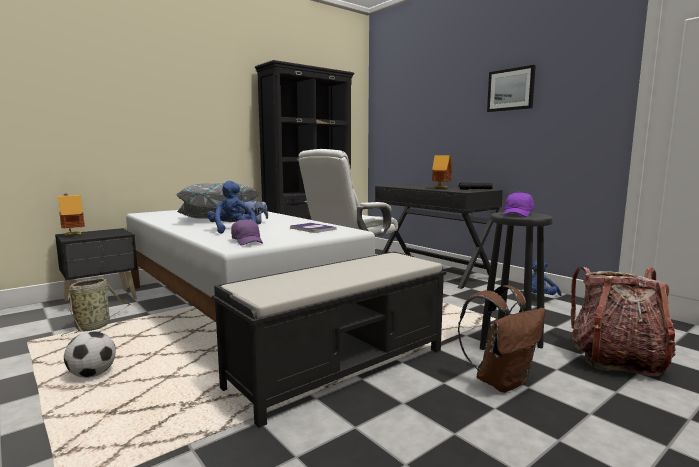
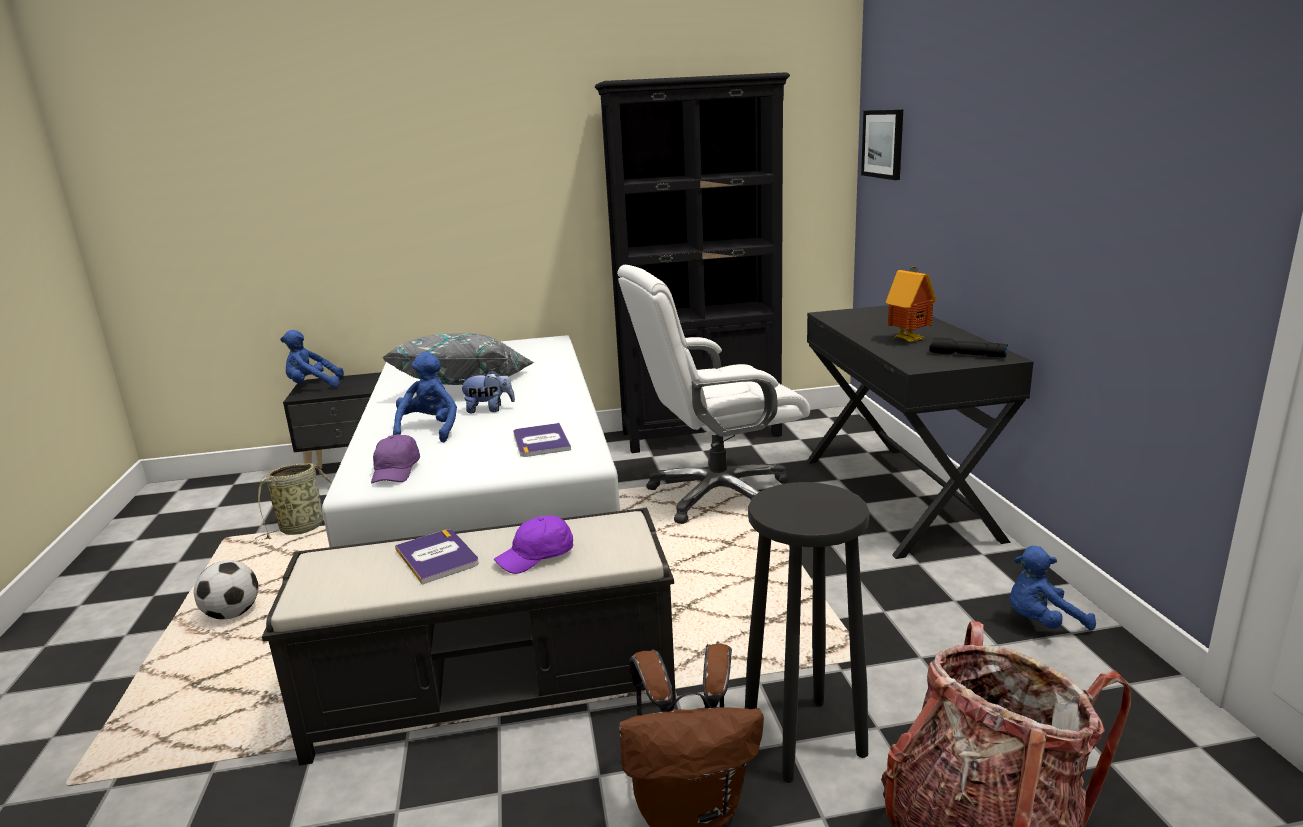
camera: 30 degrees right, 10 degrees up
toy house [58,194,85,237] -> blue plush toy [280,330,344,387]
picture [487,65,536,112] -> picture moved to [861,110,903,180]
purple cap [503,192,534,217] -> purple cap moved to [494,516,573,574]
none -> book [395,529,479,585]

